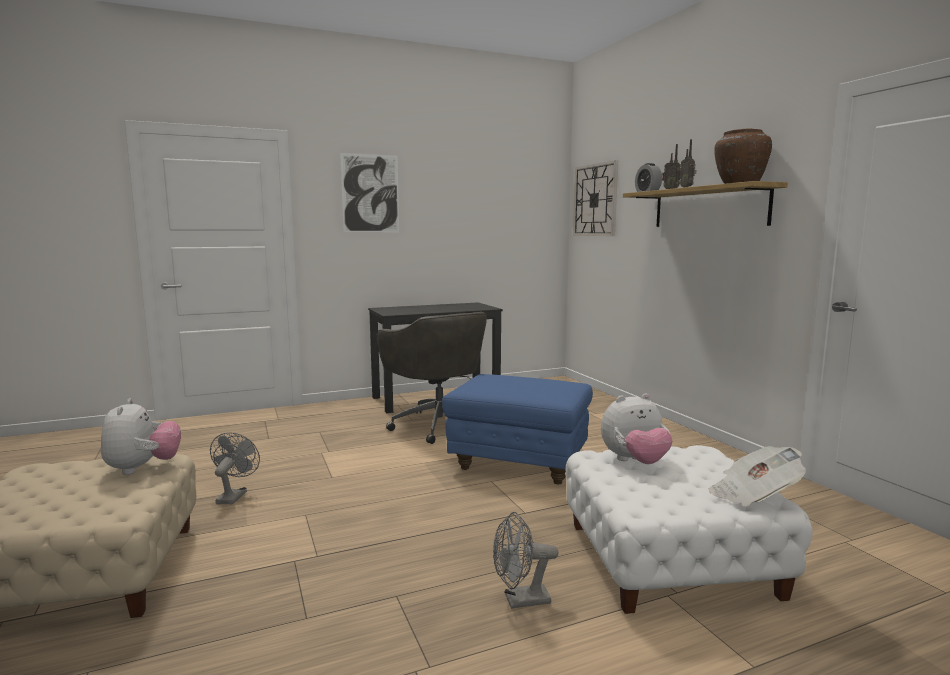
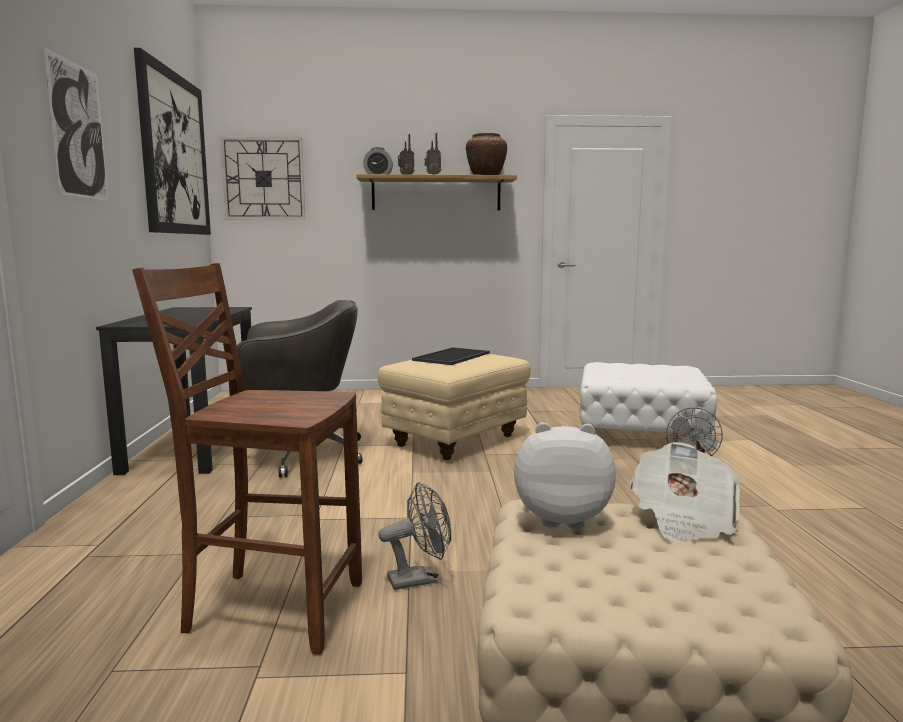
camera: 70 degrees left, 0 degrees up
grey fan [210,432,260,504] -> grey fan turned 135 degrees clockwise [378,482,451,590]
blue ottoman [442,374,593,485] -> beige ottoman [378,354,531,460]
plush toy [601,394,672,464] -> none
newspaper [709,446,806,507] -> newspaper moved to [630,442,741,543]
none -> brown chair [132,263,362,655]
none -> picture [134,48,211,235]
none -> tray [412,347,490,365]

